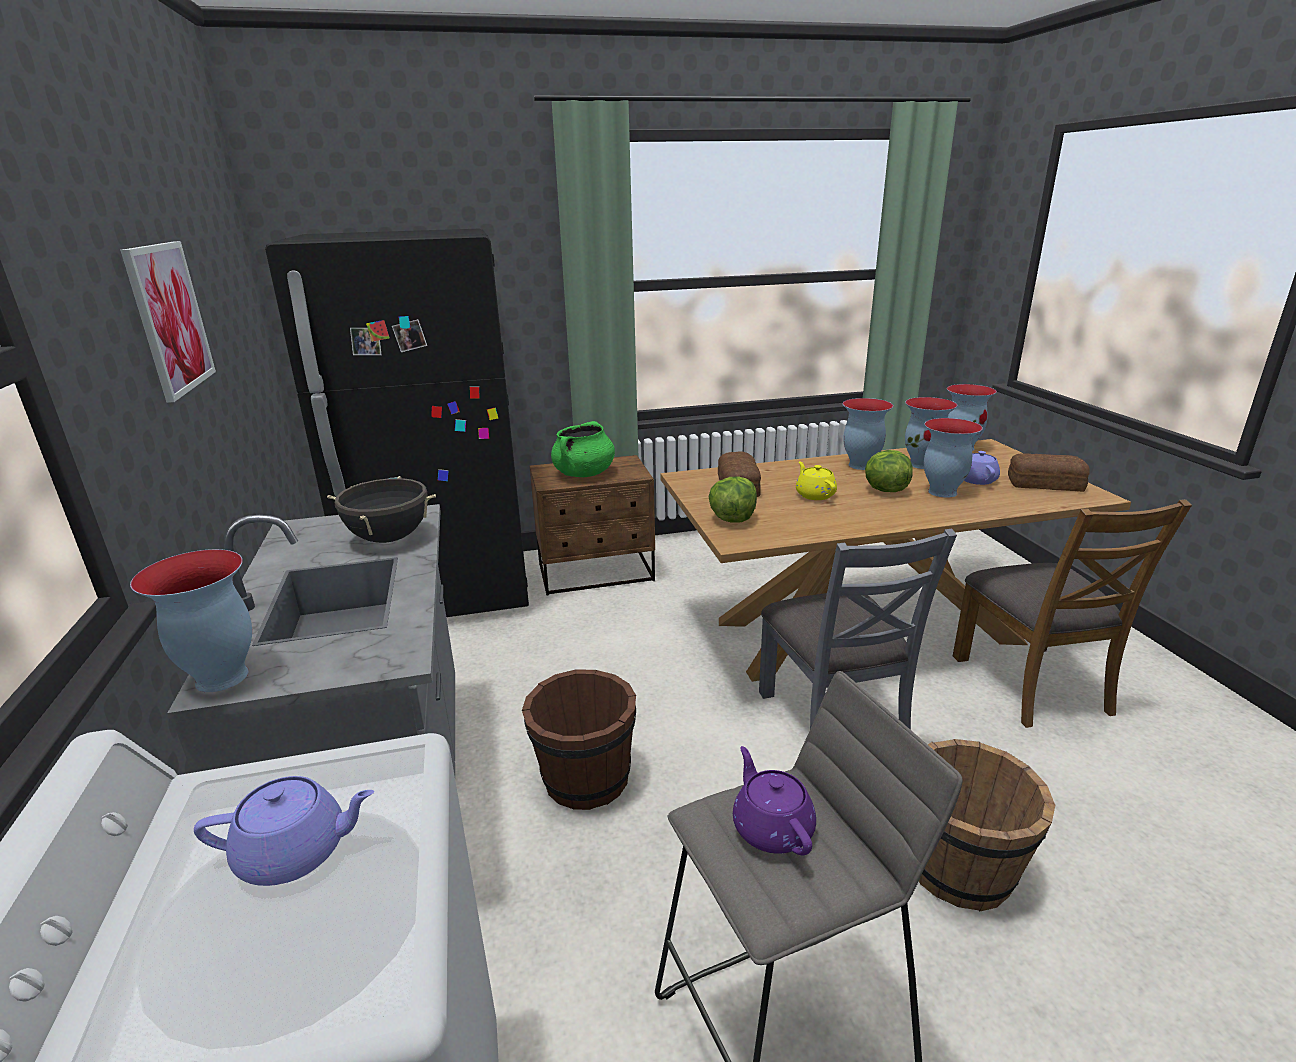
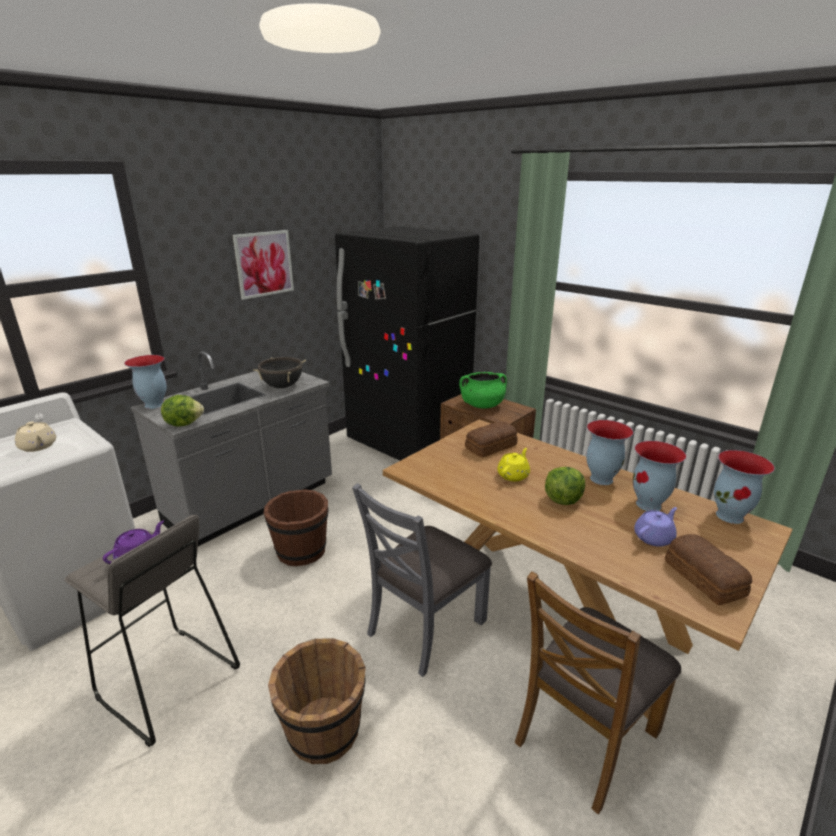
camera: 55 degrees right, 0 degrees up
purple teapot [194,776,374,886] -> beige teapot [15,421,56,452]
lettuce [709,476,757,523] -> lettuce moved to [161,395,204,427]
vase [924,418,983,498] -> none

